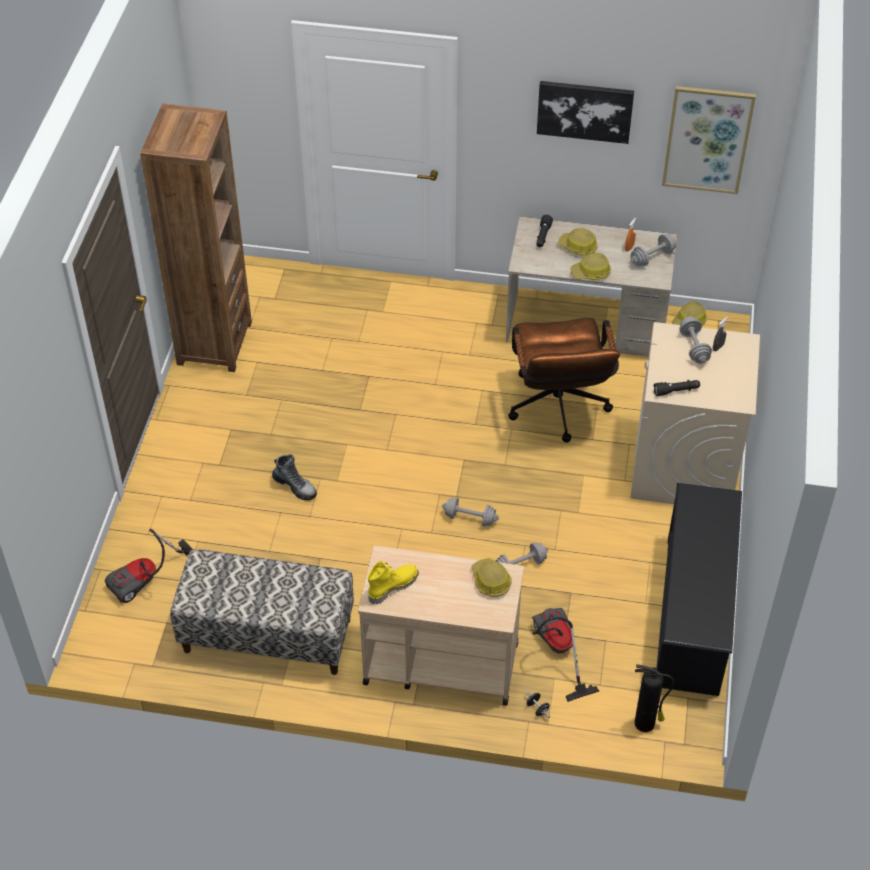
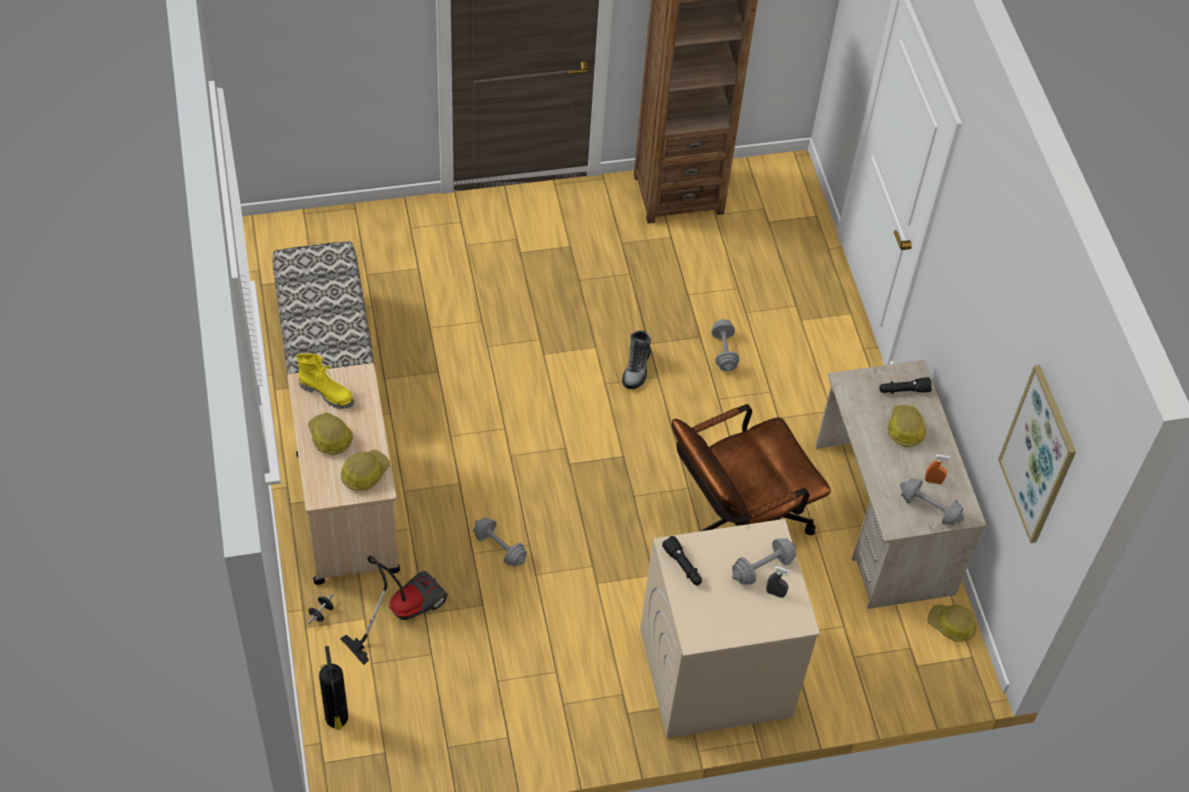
camera: 65 degrees right, 5 degrees up
vacuum cleaner [105,529,192,604] -> none
boot [272,454,317,500] -> boot moved to [622,330,651,389]
grey dumbbell [442,497,499,527] -> grey dumbbell moved to [712,319,739,371]
picture [537,81,634,144] -> none
hard hat [570,253,611,280] -> hard hat moved to [308,412,353,455]
black shoe rack [657,483,742,696] -> none

